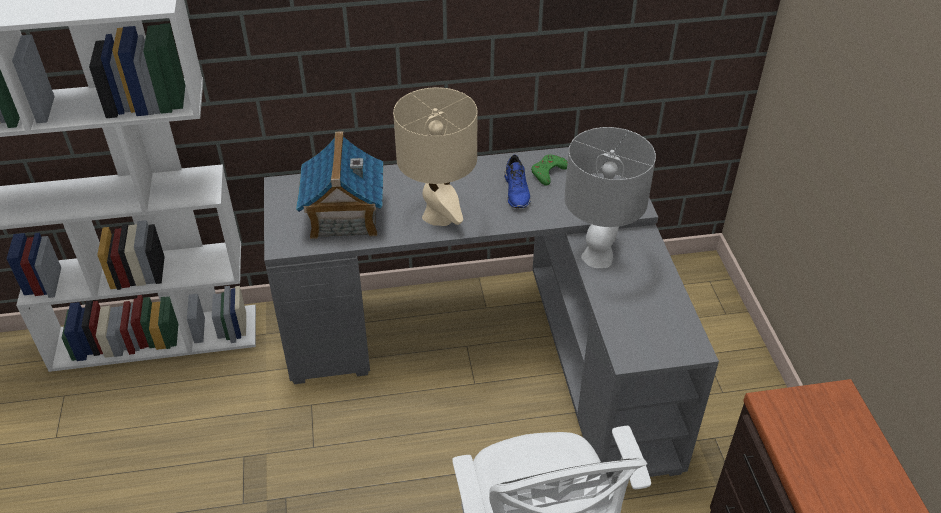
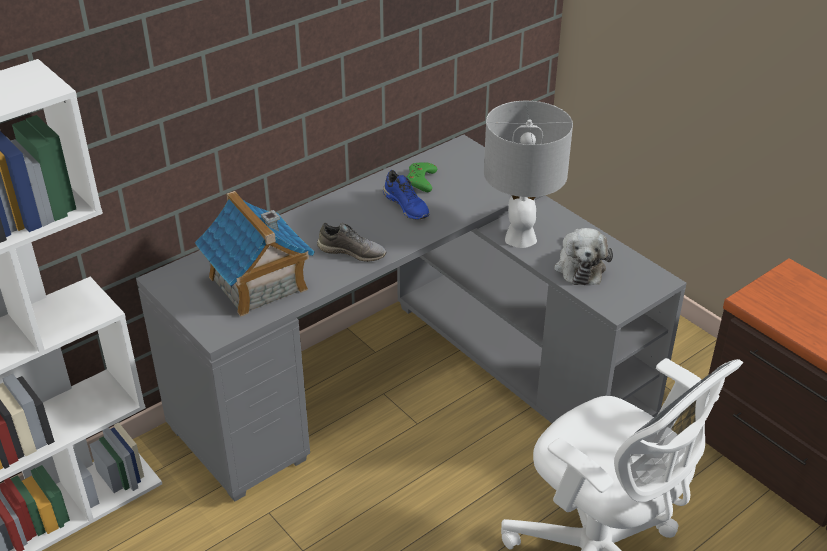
camera: 30 degrees left, 5 degrees down
beige table lamp [393,87,477,226] -> grey shoe [317,223,387,262]
none -> plush toy [554,228,613,285]

